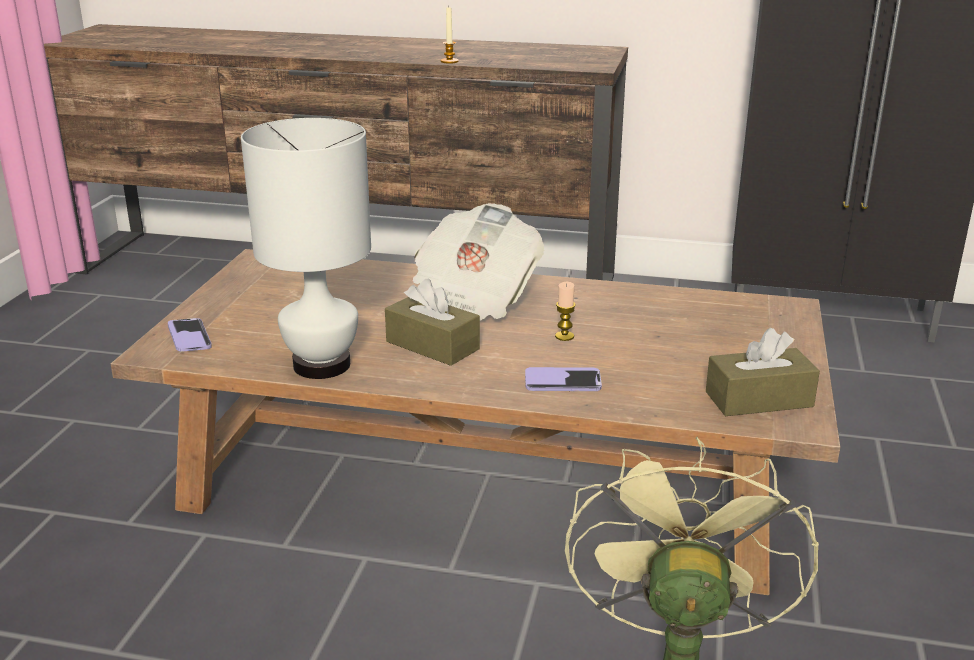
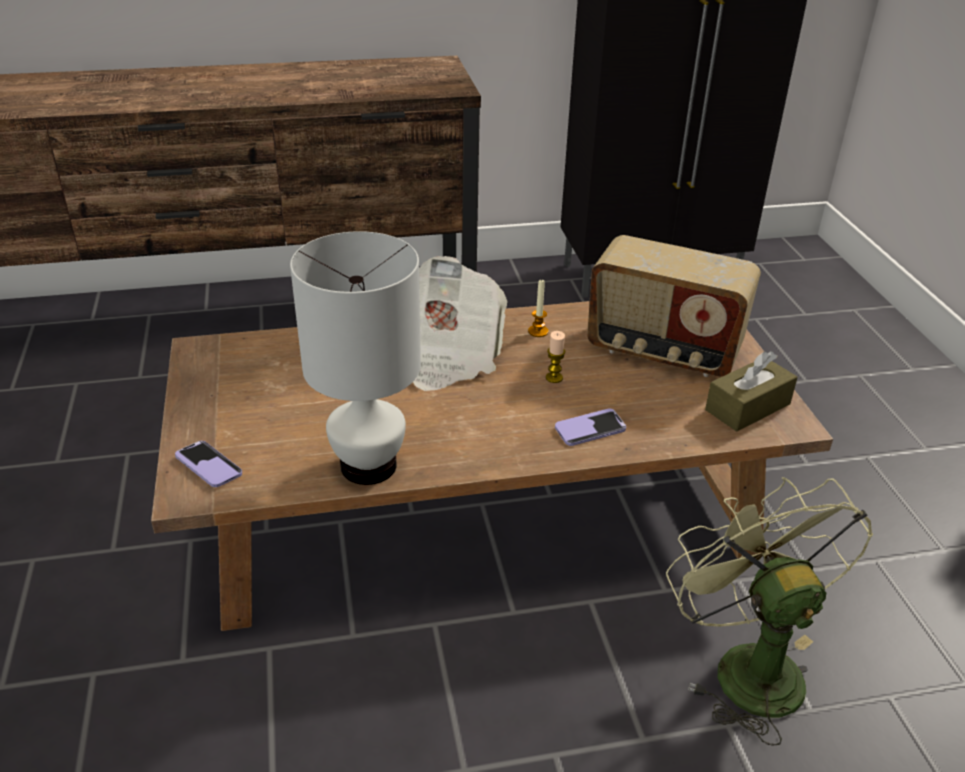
camera: 25 degrees left, 10 degrees up
brown tissue box [385,279,480,366] -> none
candle [441,7,459,64] -> candle moved to [528,279,549,337]
none -> radio [587,235,761,377]

